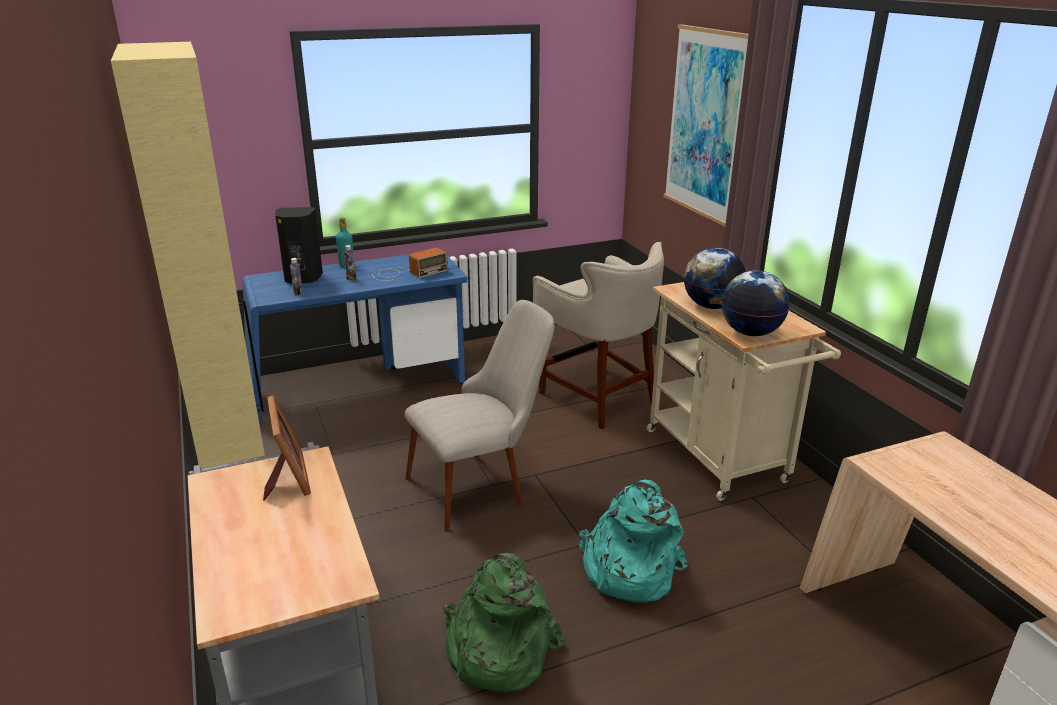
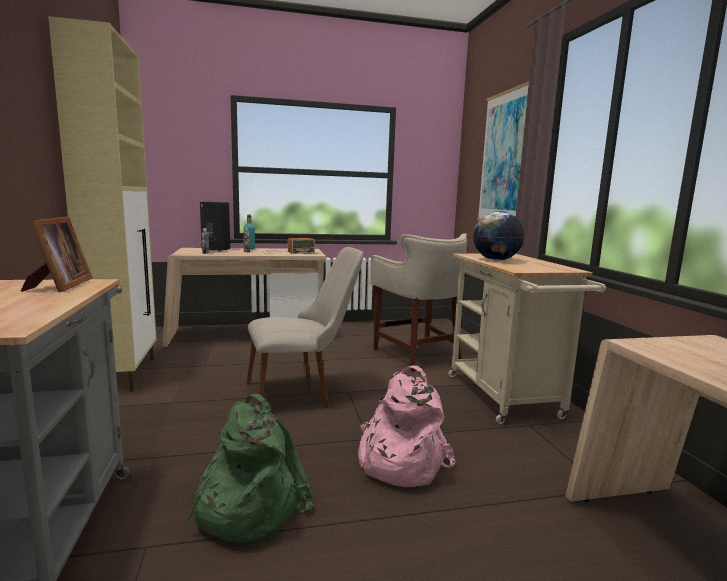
camera: 10 degrees right, 15 degrees down
blue desk [242,254,467,426] -> beige desk [162,248,326,347]
turquoise backpack [579,480,688,603] -> pink backpack [358,365,456,487]
globe [721,270,790,336] -> none

